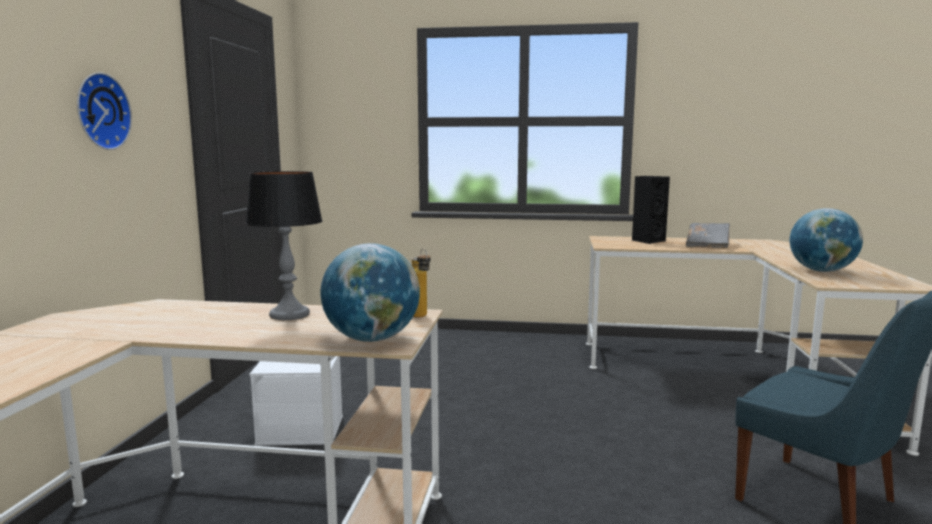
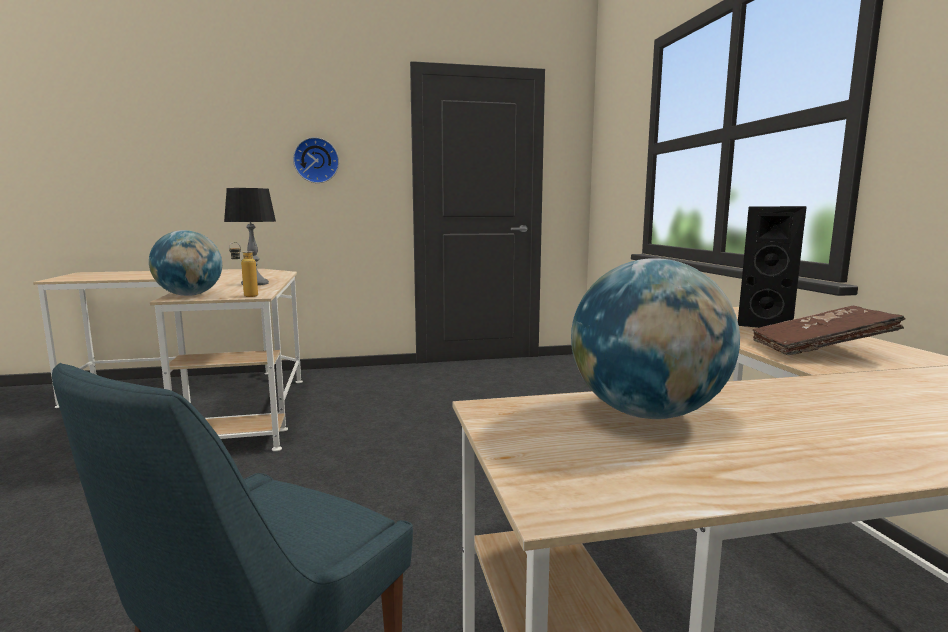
camera: 70 degrees right, 0 degrees up
white storage box [249,356,343,446] -> none
grey book [686,223,730,248] -> brown book [753,306,905,355]

